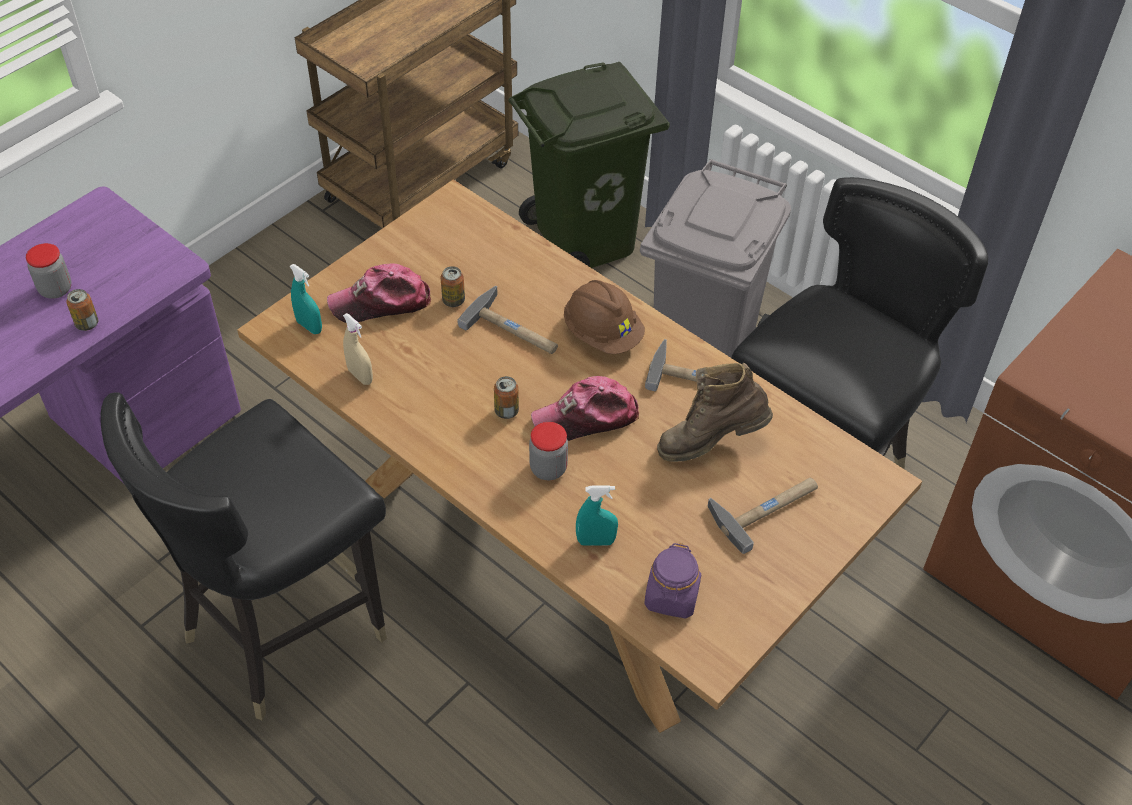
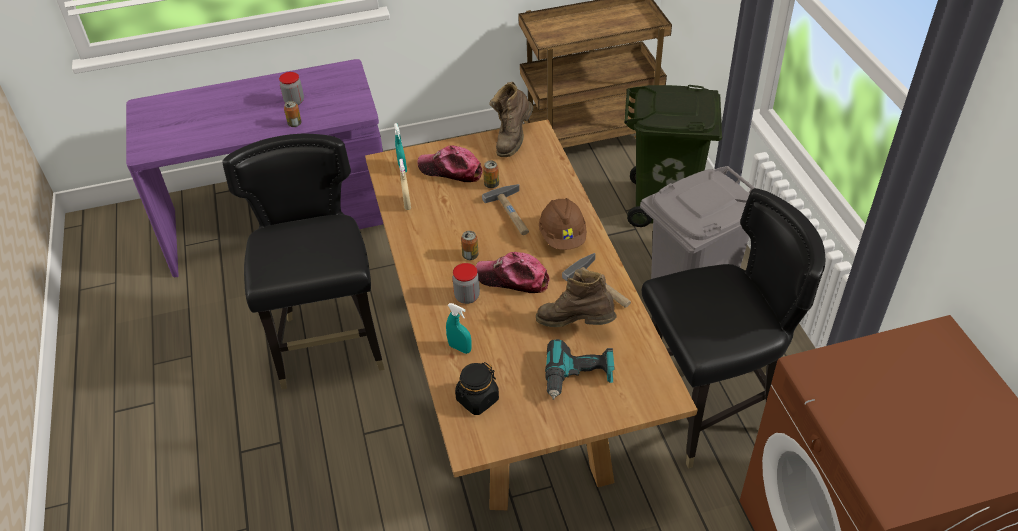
camera: 35 degrees right, 5 degrees down
black chair [101,392,387,720] -> black chair turned 90 degrees clockwise [222,134,385,390]
purple jar [644,543,701,619] -> black jar [455,362,499,415]
hammer [708,478,818,554] -> power drill [545,339,614,400]
none -> brown boot [489,82,533,157]

